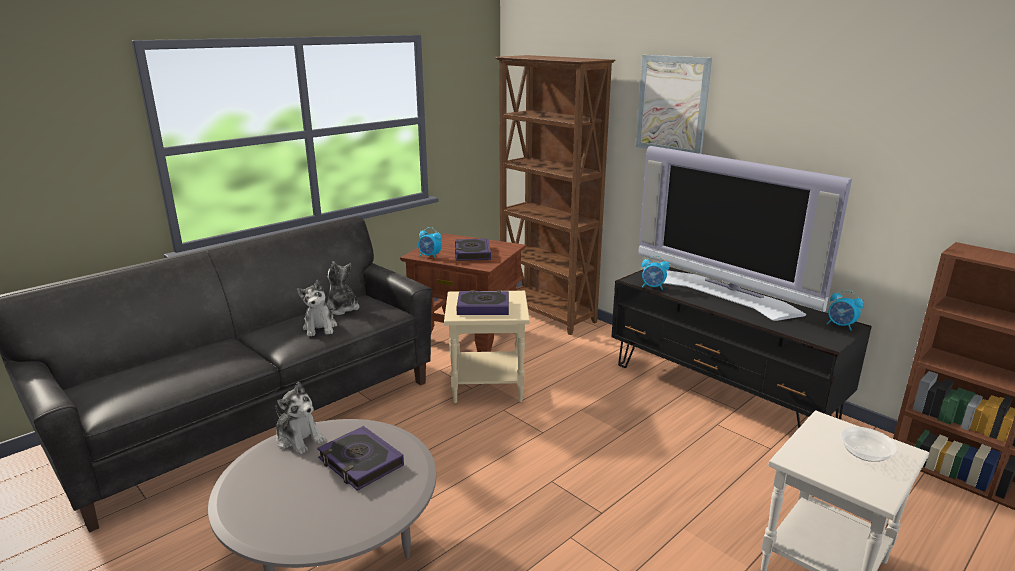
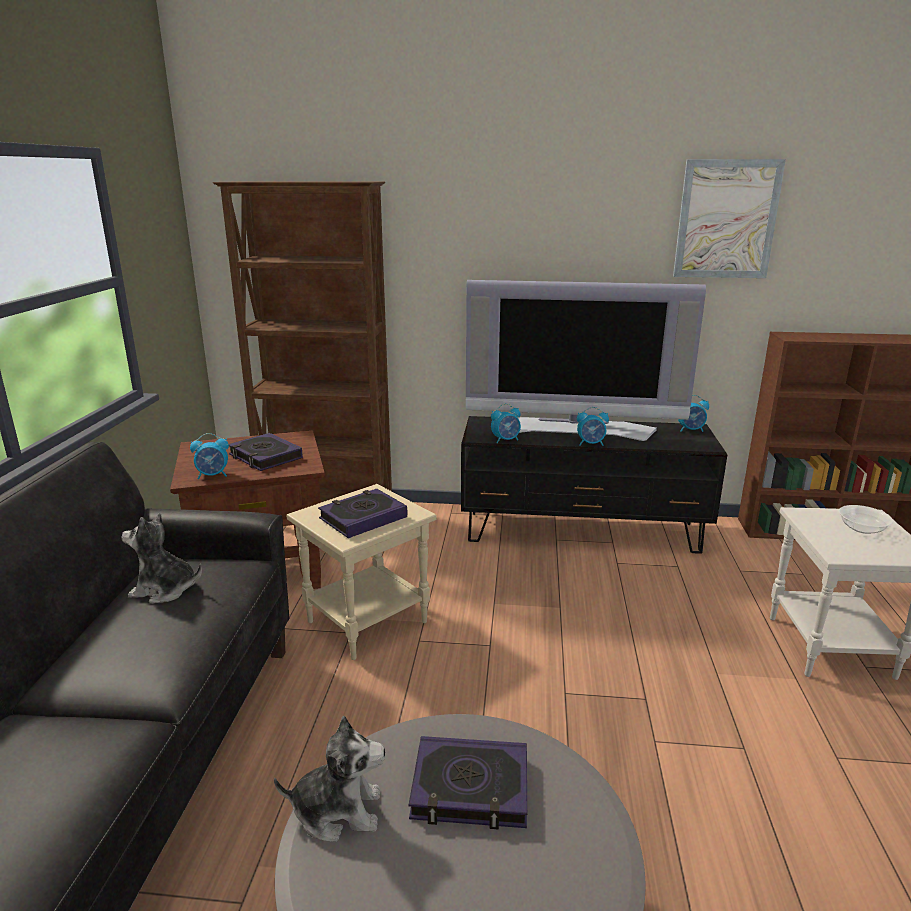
camera: 40 degrees left, 0 degrees up
plush toy [297,280,337,337] -> none
picture [636,55,712,154] -> picture moved to [673,159,786,278]
none -> alarm clock [577,407,609,446]

